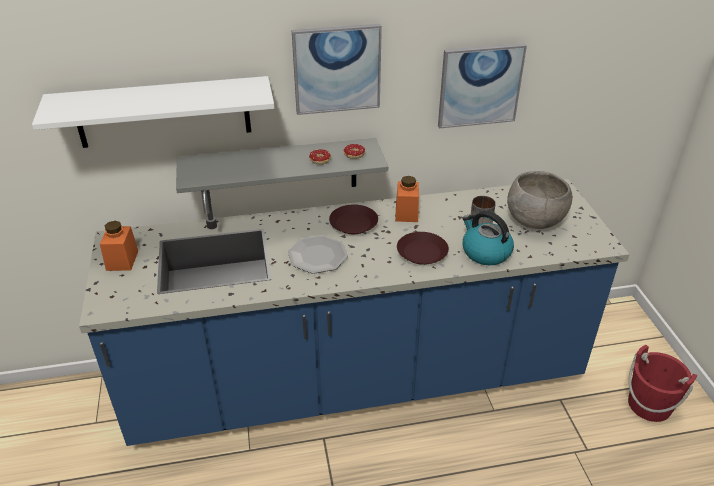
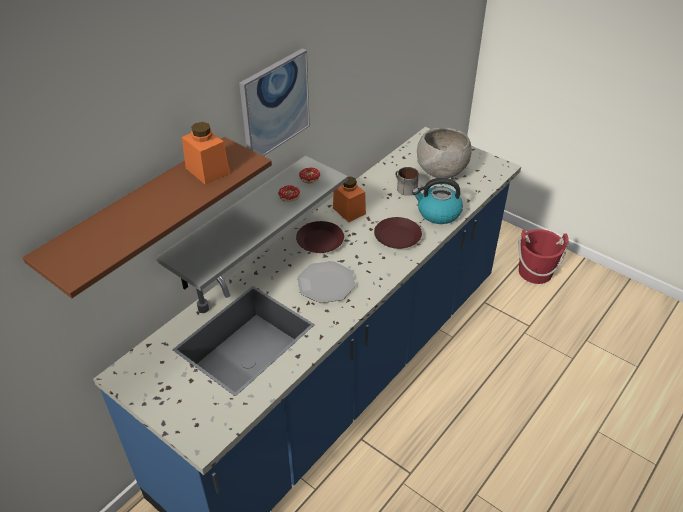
camera: 40 degrees left, 5 degrees up
white shelf [32,76,274,148] -> brown shelf [23,137,272,298]
orange jar [100,221,138,271] -> orange jar moved to [182,122,230,185]
picture [438,43,527,128] -> none

